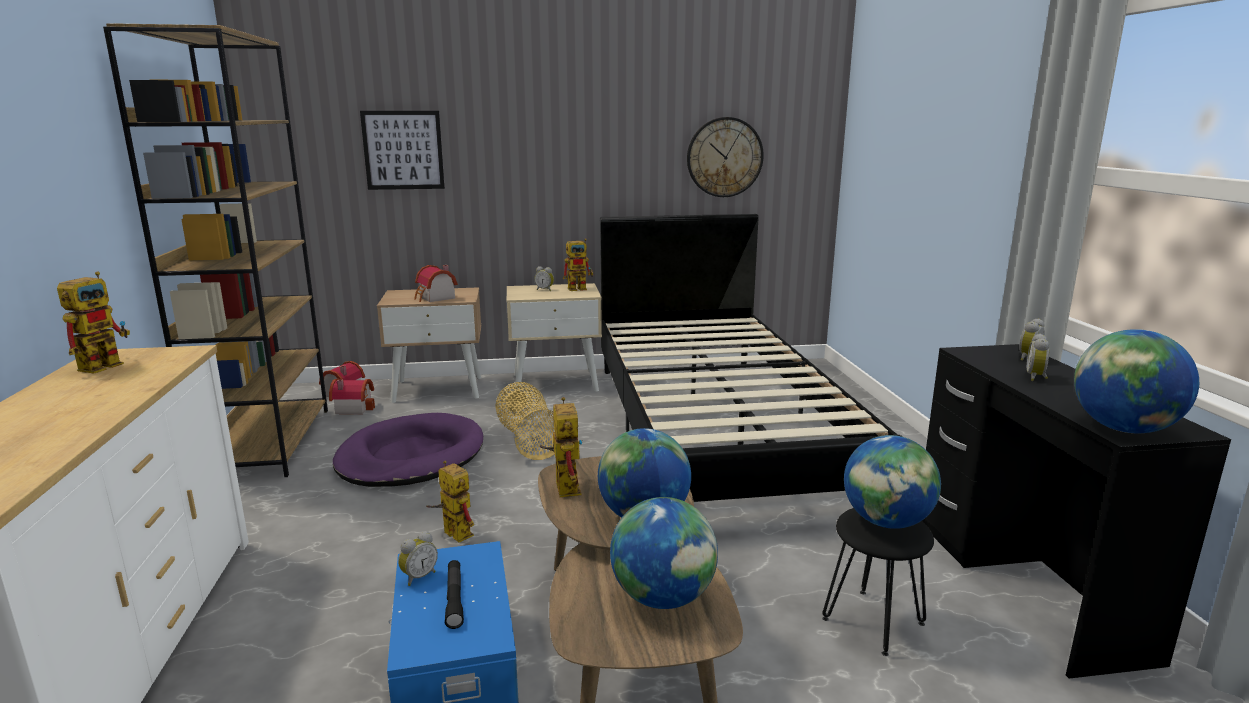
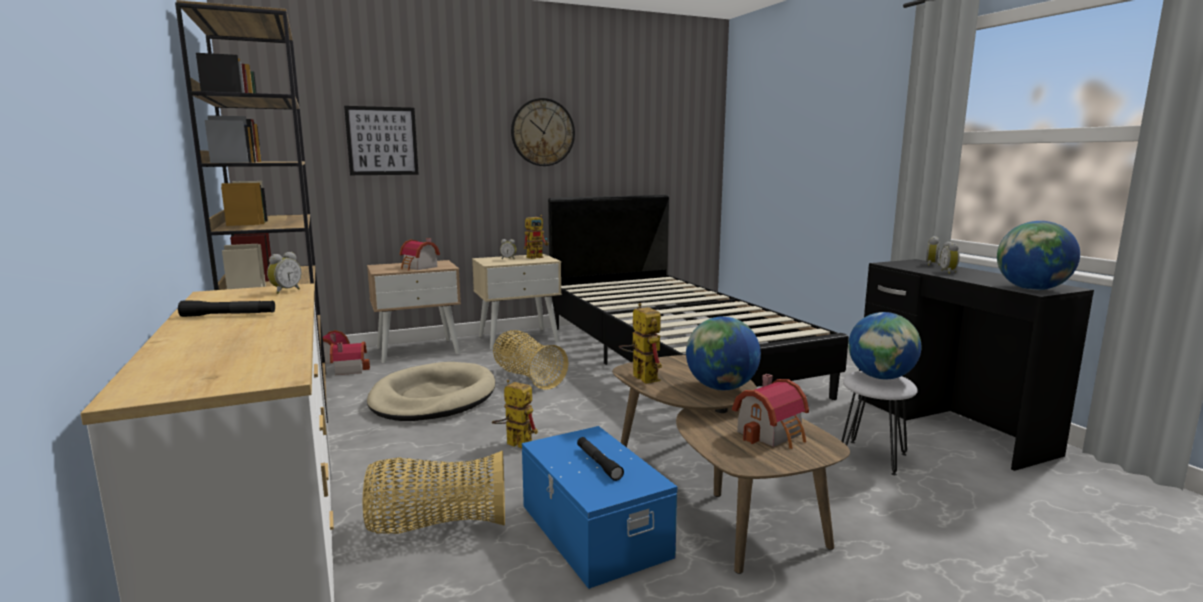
camera: 15 degrees left, 5 degrees down
toy robot [57,272,130,373] -> none
purple dog bed [333,413,483,487] -> beige dog bed [367,362,495,421]
alarm clock [398,531,438,586] -> alarm clock moved to [267,252,301,294]
globe [610,497,718,609] -> toy house [732,374,809,449]
wall clock [687,117,764,197] -> wall clock moved to [511,98,575,166]
black stool [822,508,934,656] -> white stool [841,371,918,475]
none -> black flashlight [178,301,275,317]
none -> basket [363,450,505,534]

